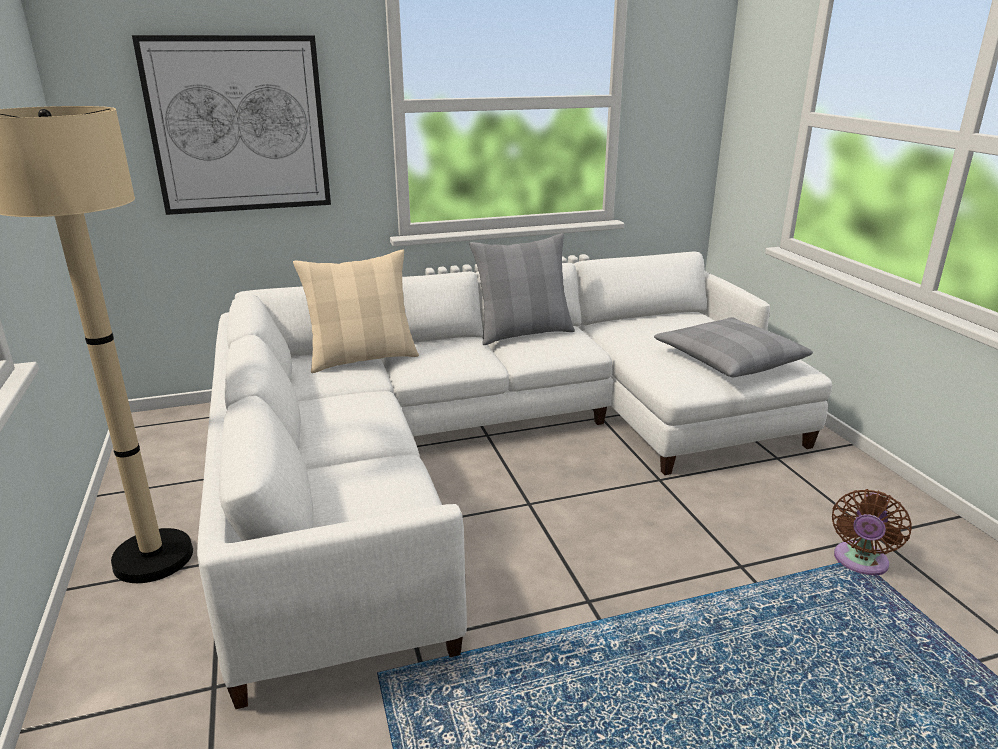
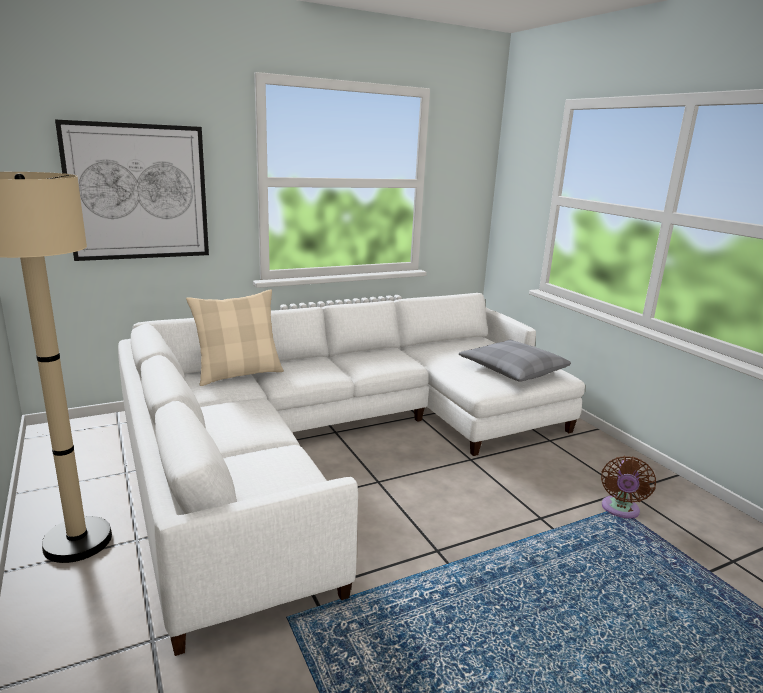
camera: 10 degrees left, 5 degrees down
grey pillow [469,233,575,345] -> none

